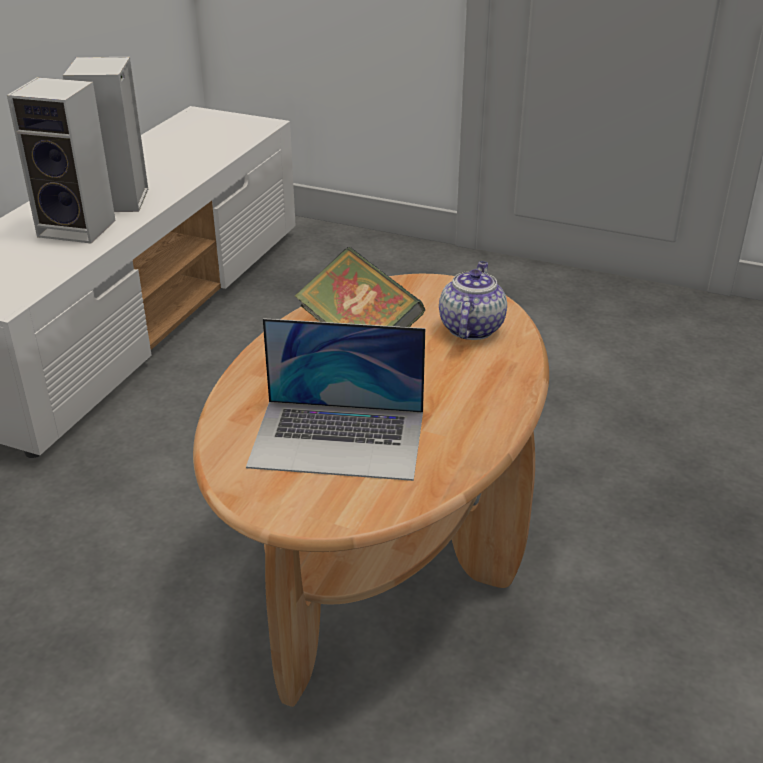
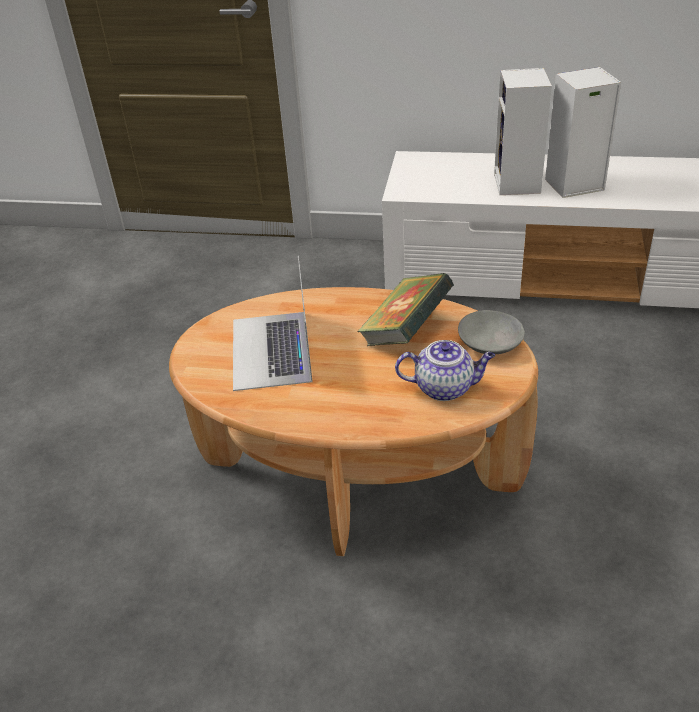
camera: 80 degrees right, 5 degrees up
none -> grey bowl [458,310,525,354]

